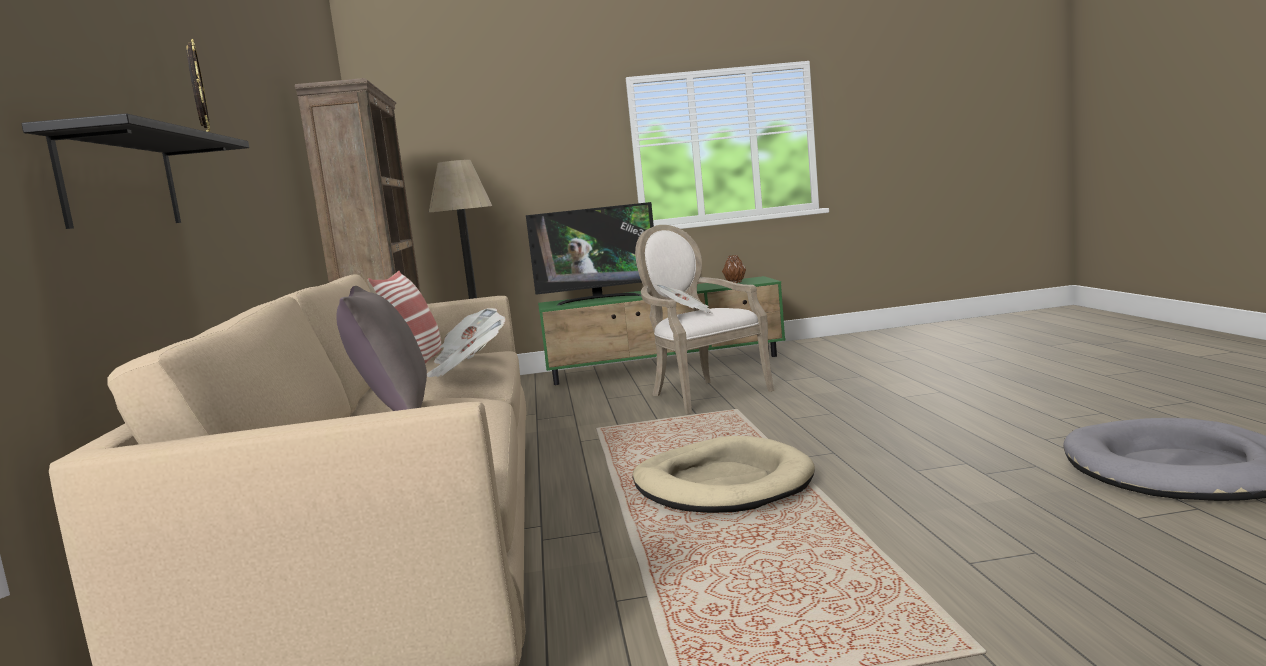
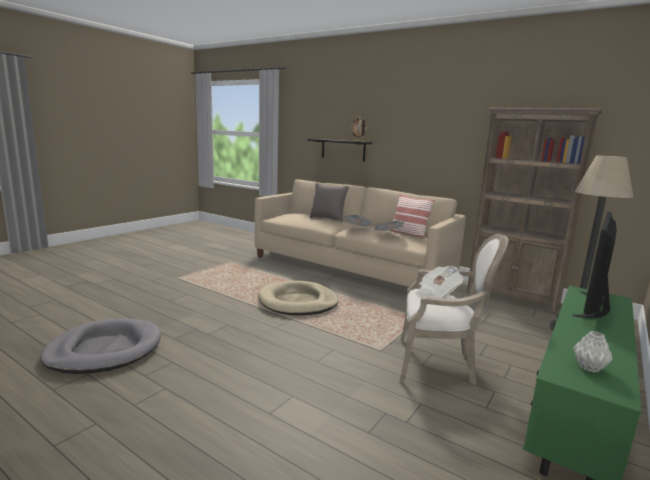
camera: 130 degrees right, 5 degrees up
brown vase [722,255,746,283] -> grey vase [573,331,613,373]

